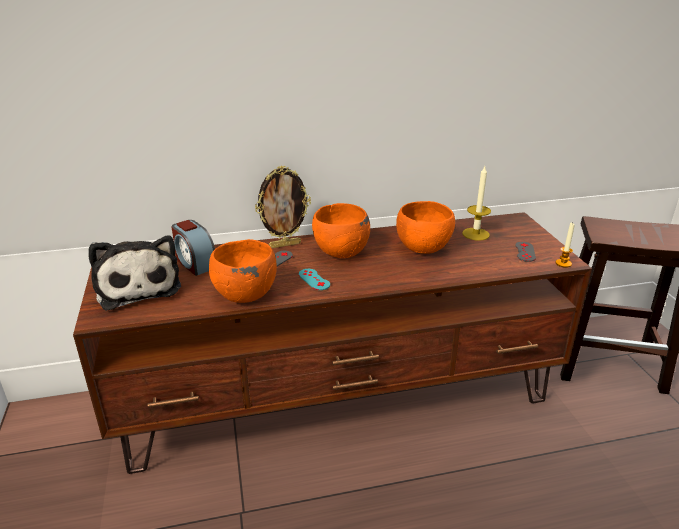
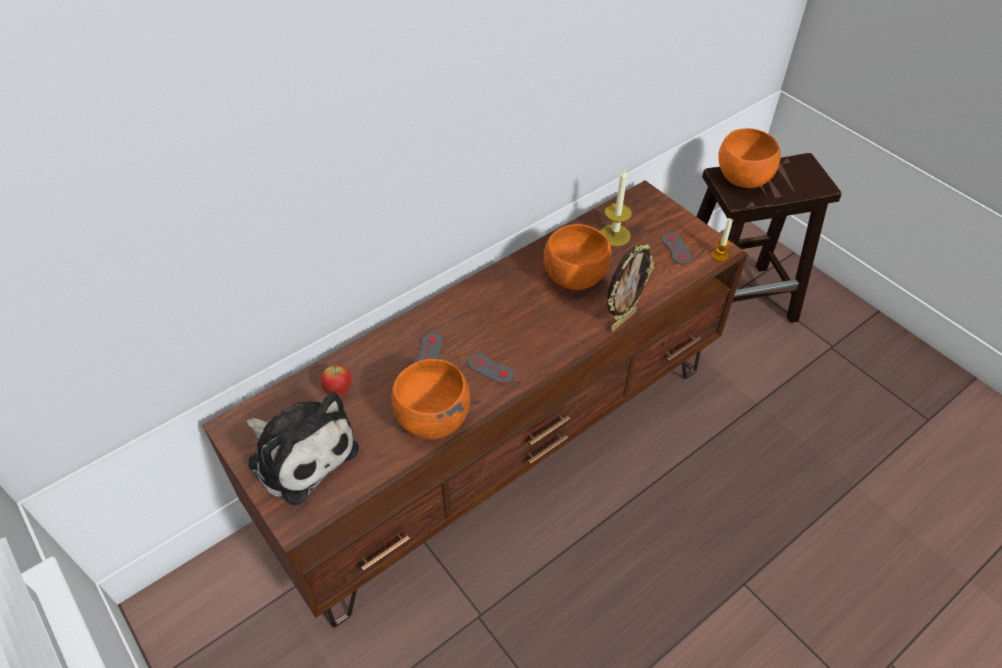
camera: 25 degrees left, 20 degrees up
alarm clock [171,220,215,276] -> apple [321,365,352,396]
picture frame [255,166,311,248] -> picture frame moved to [607,244,654,331]
turquoise game controller [299,269,330,290] -> grey game controller [468,354,514,384]
orange bowl [312,203,370,258] -> orange bowl moved to [719,128,781,188]

